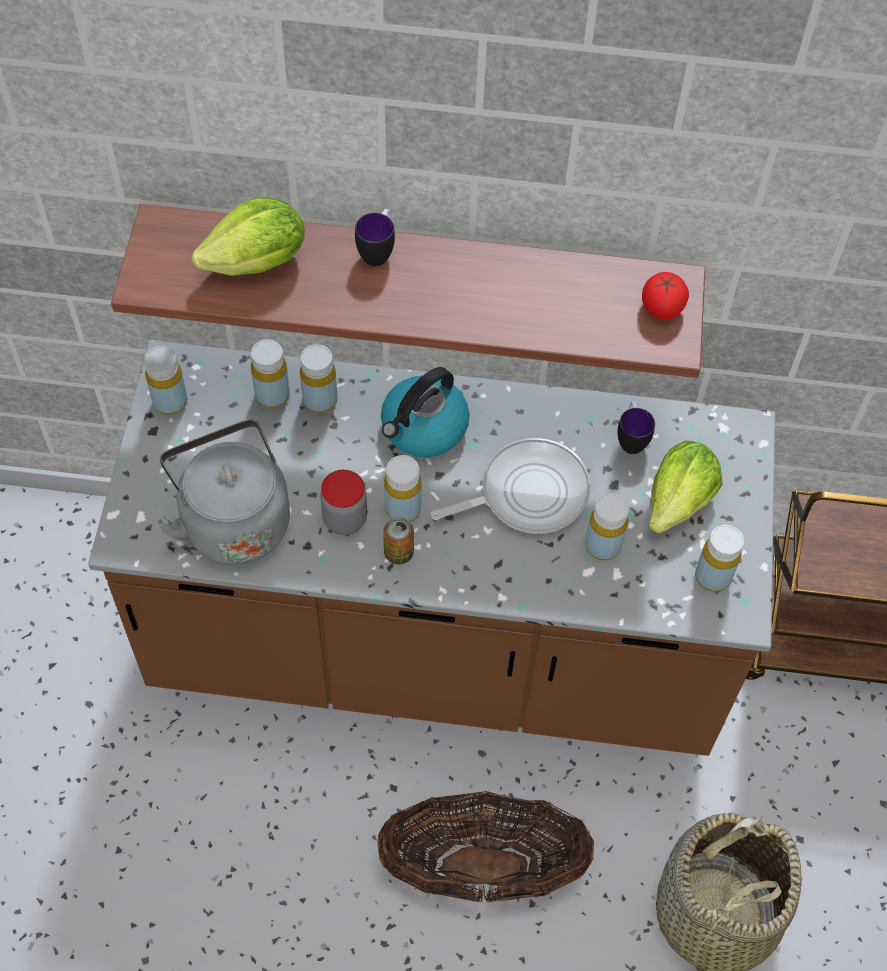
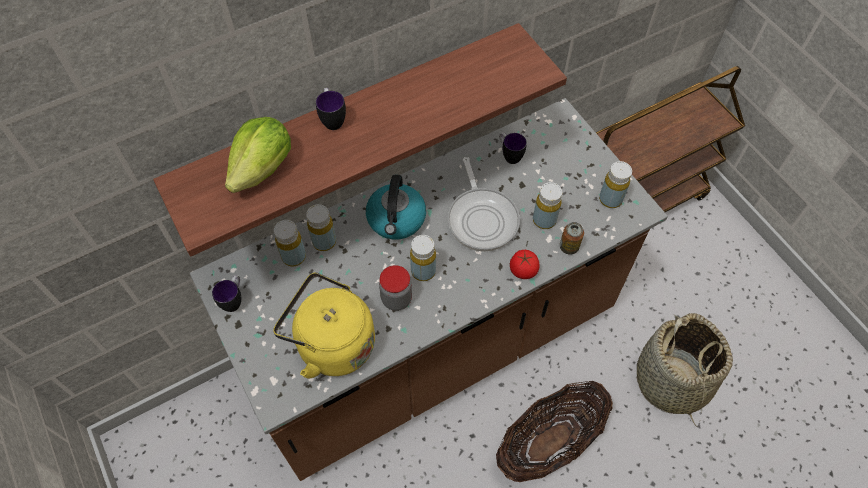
camera: 35 degrees left, 0 degrees up
yellow bottle [144,346,187,415] -> mug [212,275,241,312]
grey kettle [156,419,290,565] -> yellow kettle [273,272,375,378]
can [383,517,414,564] -> can moved to [560,222,584,255]
frying pan [431,438,591,534] -> frying pan turned 135 degrees clockwise [448,157,520,251]
tomato [642,272,689,320] -> tomato moved to [510,250,539,279]
lettuce [649,441,722,533] -> none

